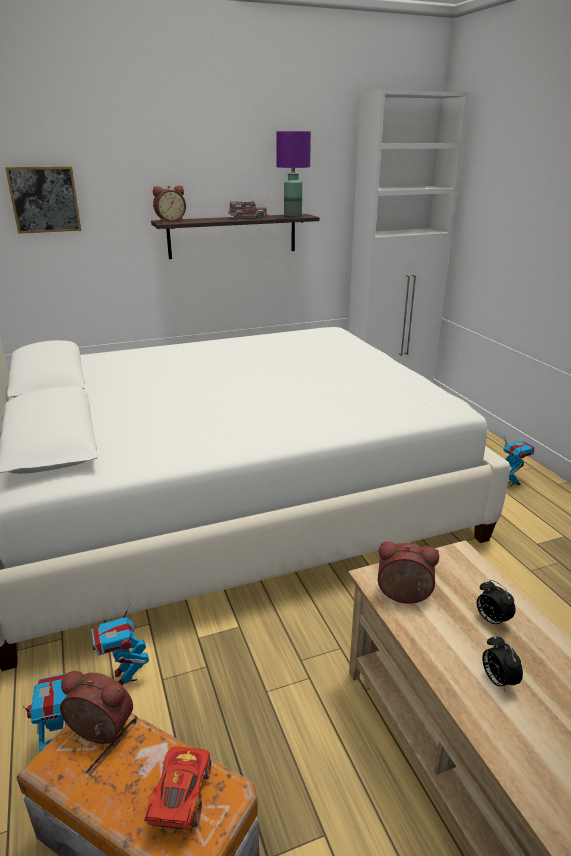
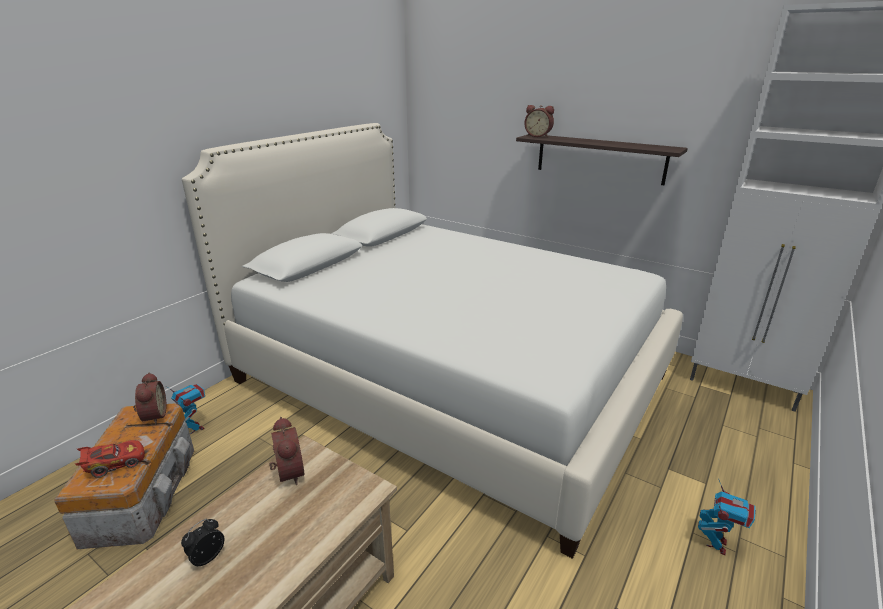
camera: 55 degrees right, 0 degrees up
picture [5,166,81,234] -> none
toy robot [91,603,149,686] -> none
toy truck [228,201,268,219] -> none
purple table lamp [276,131,311,217] -> none
alarm clock [476,580,515,629] -> none

